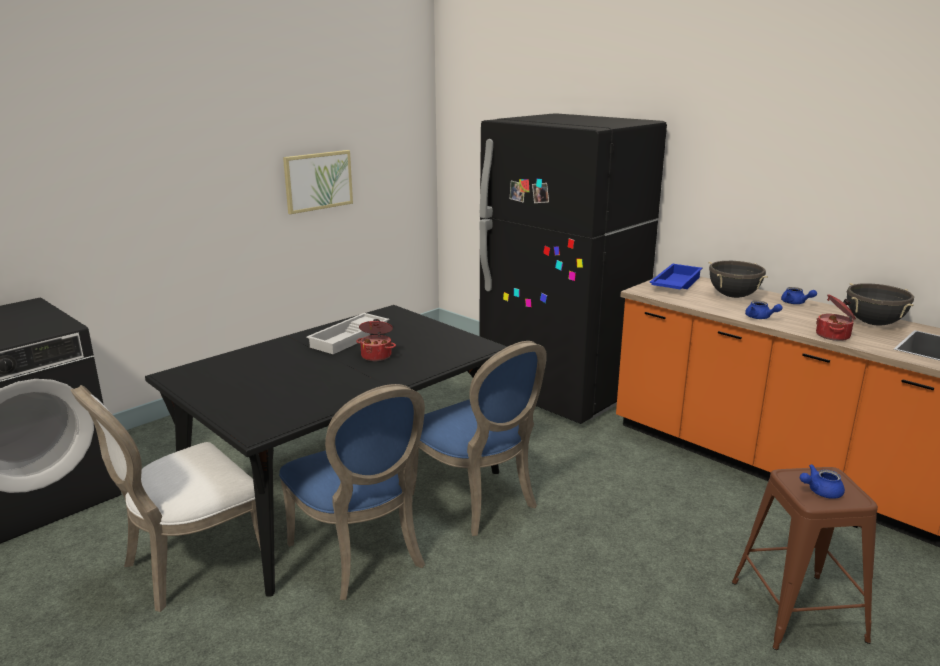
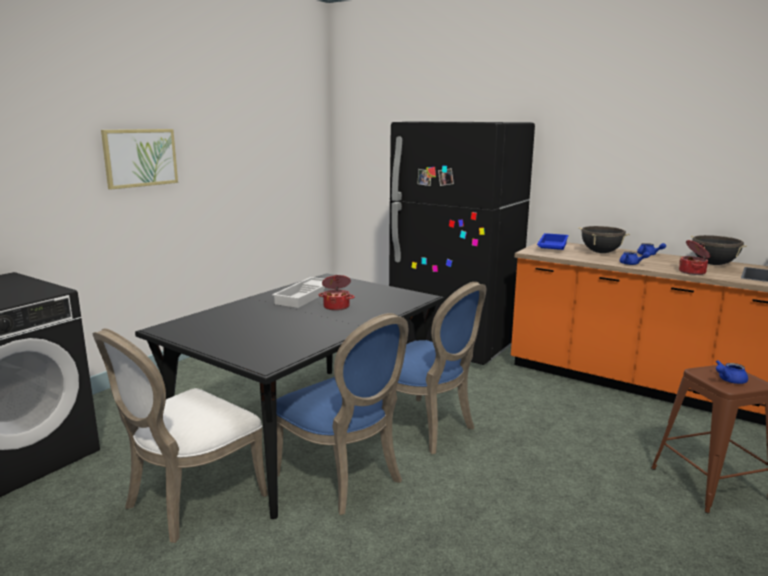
camera: 10 degrees left, 5 degrees down
picture [283,150,353,214] -> picture moved to [101,129,178,190]

